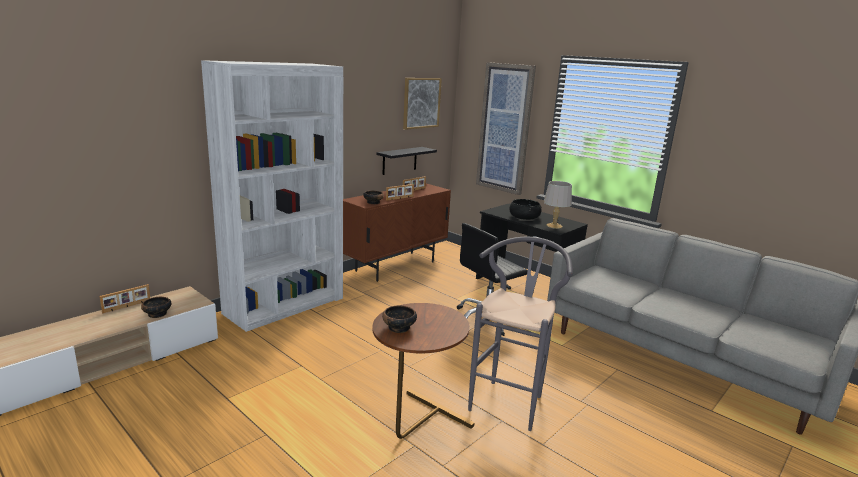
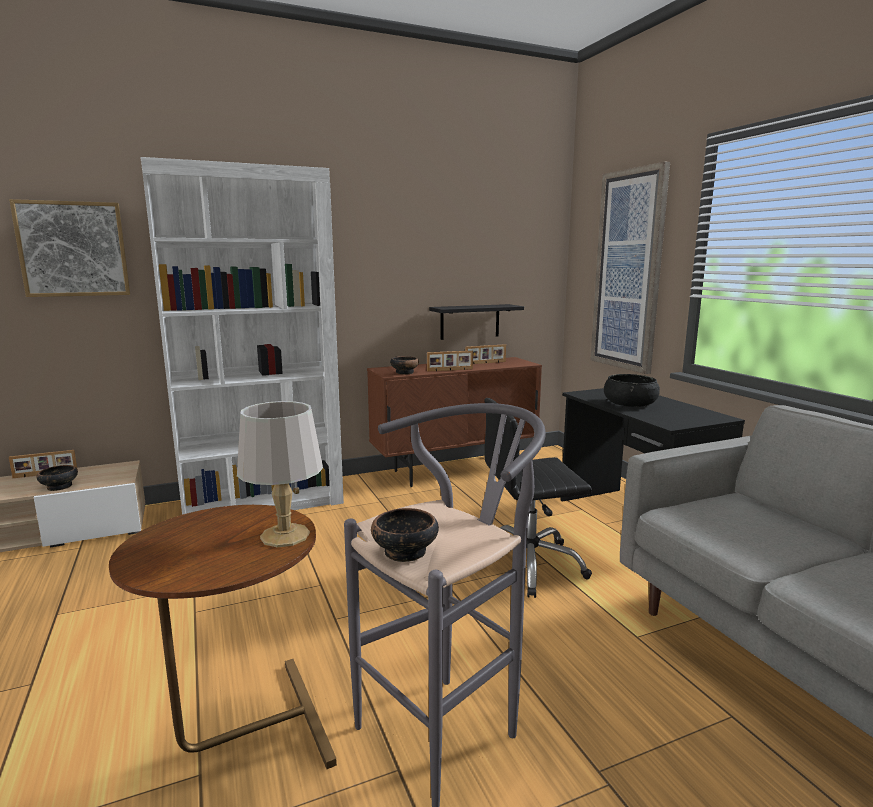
camera: 25 degrees right, 5 degrees down
bowl [382,305,417,333] -> bowl moved to [371,508,439,562]
picture [403,78,442,130] -> picture moved to [9,199,130,297]
grey table lamp [544,181,572,229] -> grey table lamp moved to [237,401,323,547]

